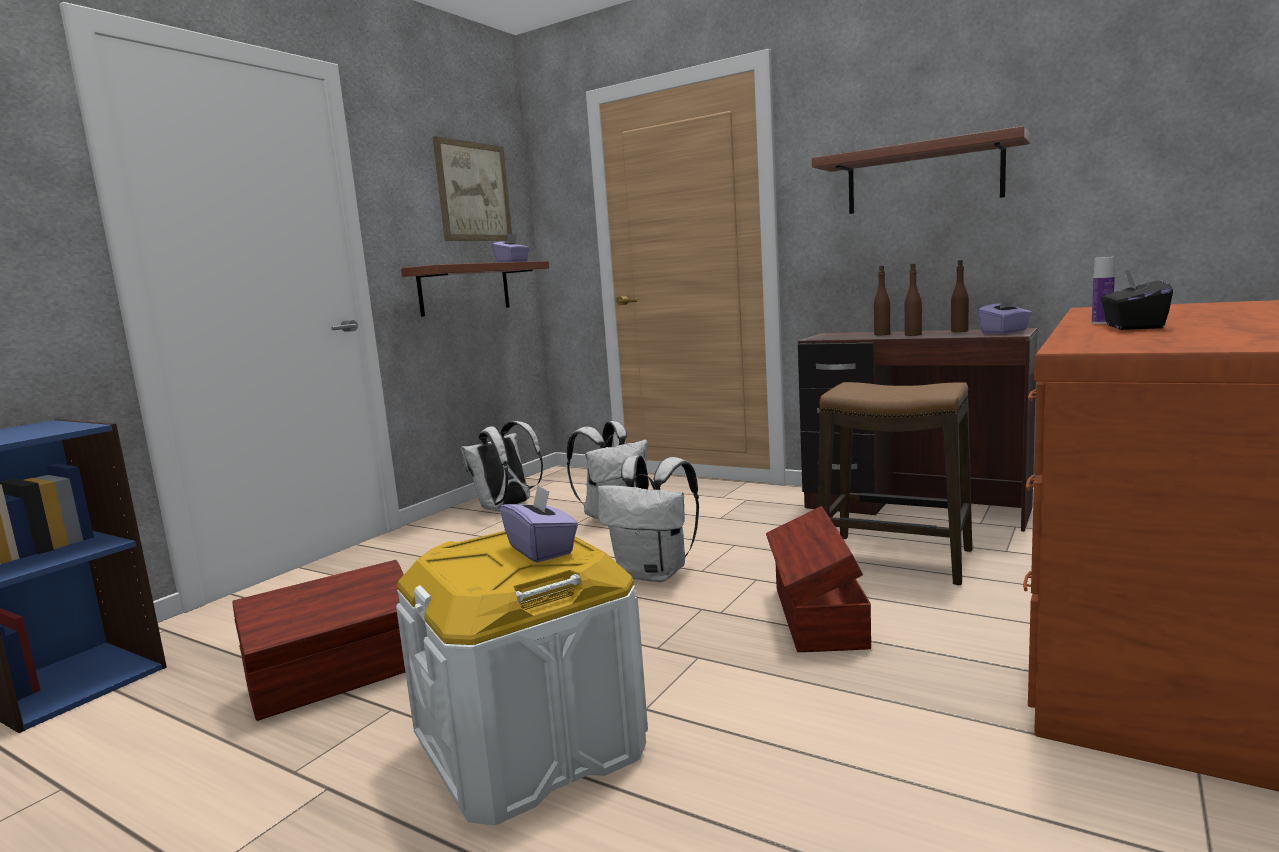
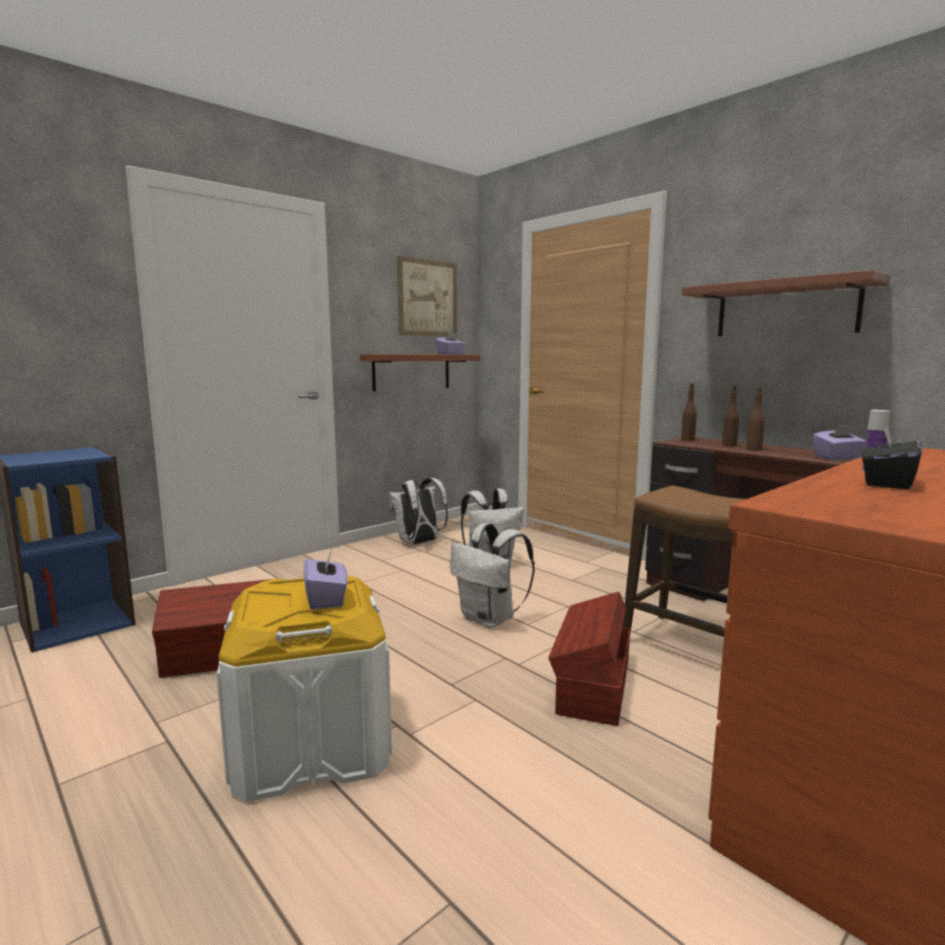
camera: 15 degrees right, 0 degrees up
brown bottle [951,260,969,332] -> brown bottle moved to [681,383,697,441]

